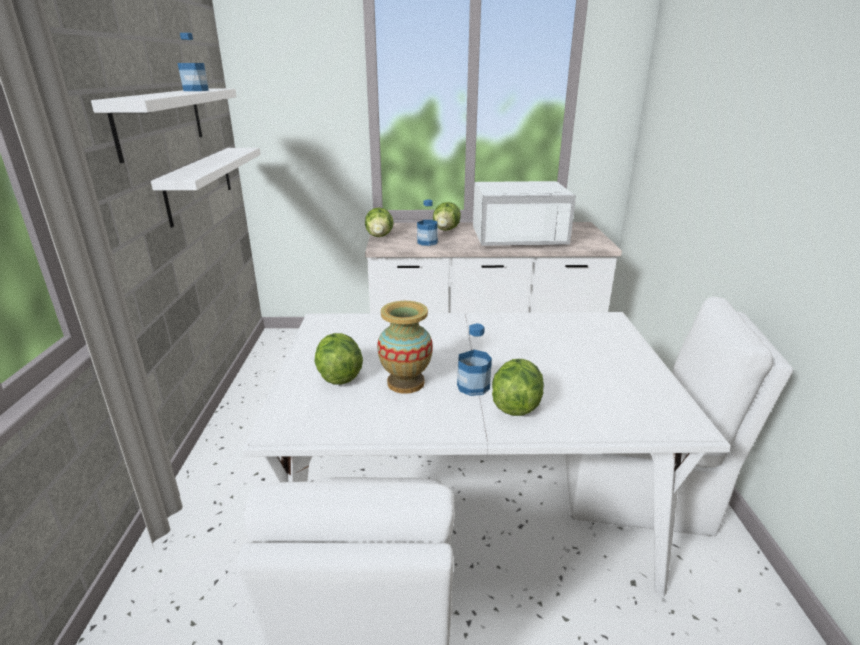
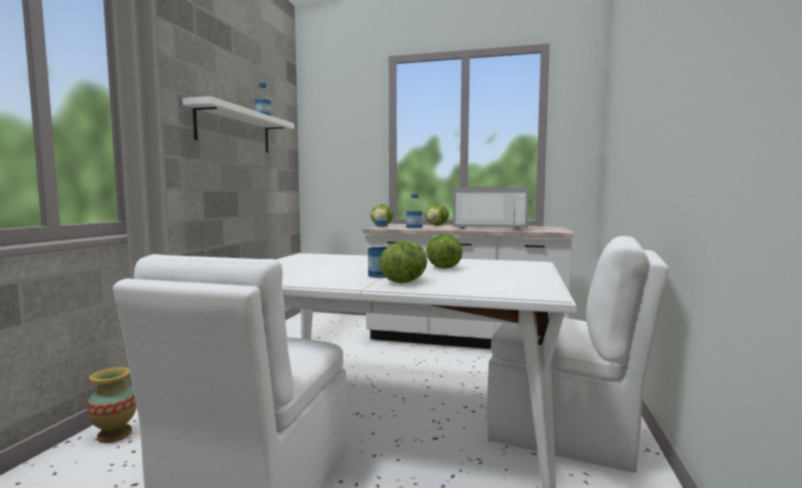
camera: 15 degrees right, 20 degrees down
white shelf [151,148,261,228] -> none
lettuce [314,333,363,385] -> lettuce moved to [426,234,463,269]
vase [377,301,433,394] -> vase moved to [87,367,136,443]

